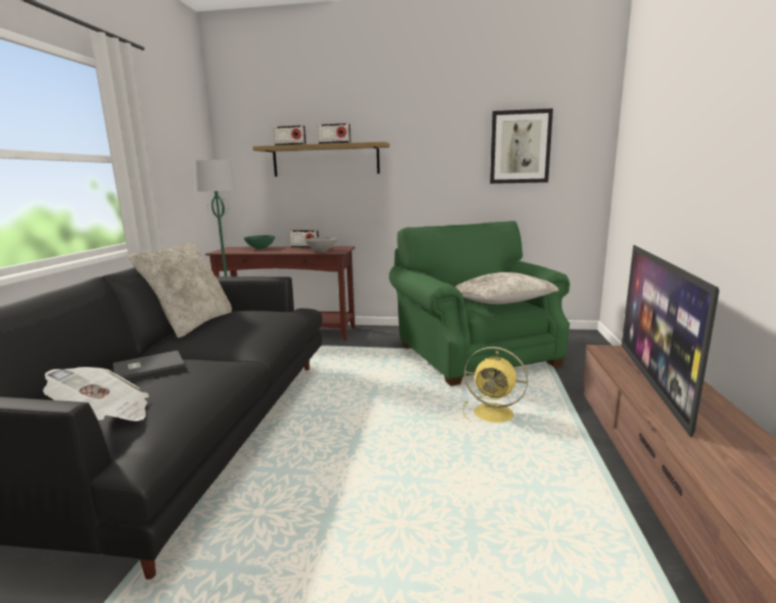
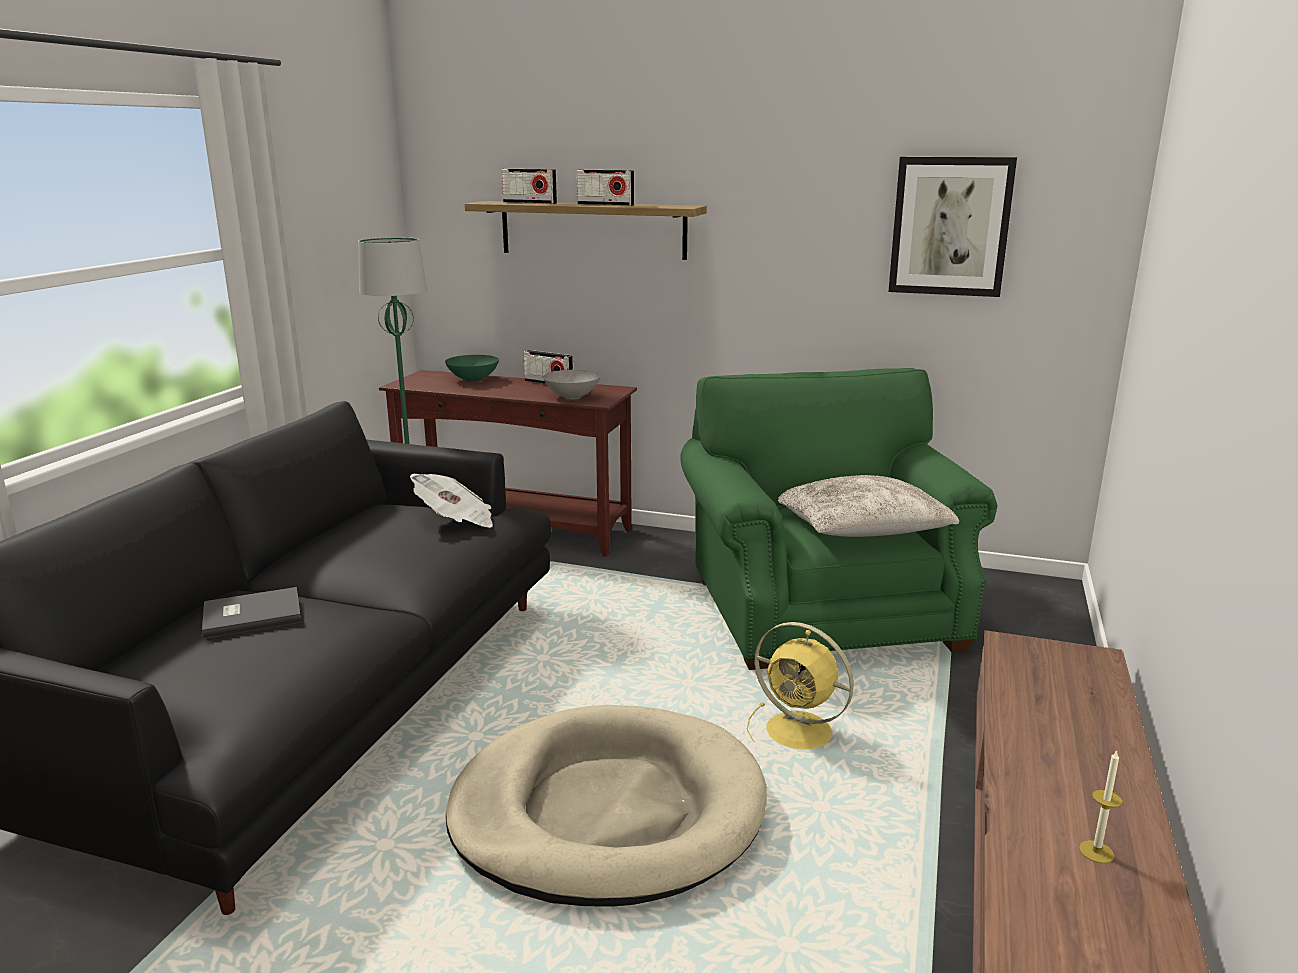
camera: 10 degrees right, 5 degrees up
newspaper [43,367,149,421] -> newspaper moved to [410,474,493,528]
beige pillow [128,243,232,338] -> none
television [621,245,719,437] -> none
none -> beige dog bed [446,705,766,907]
none -> candle [1079,750,1123,863]

